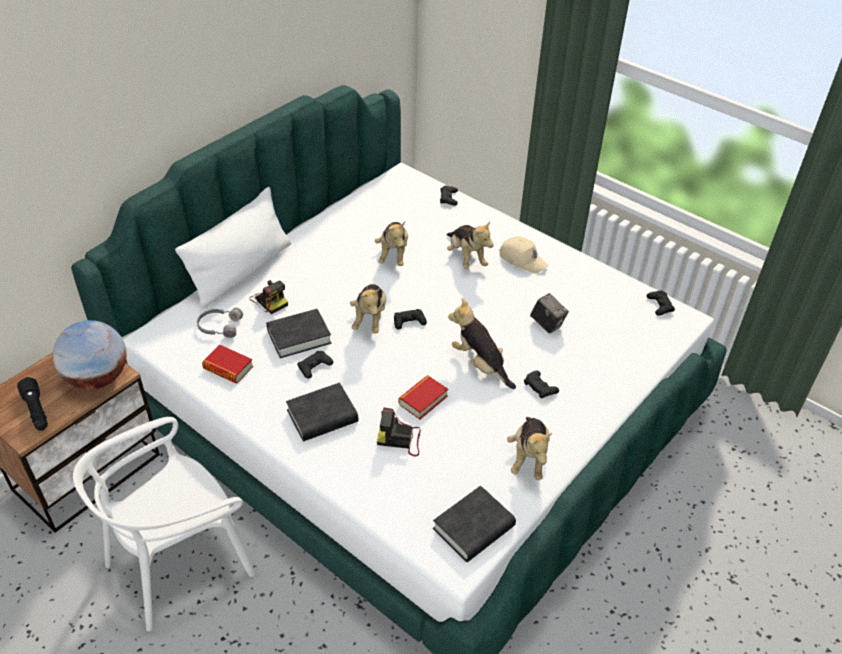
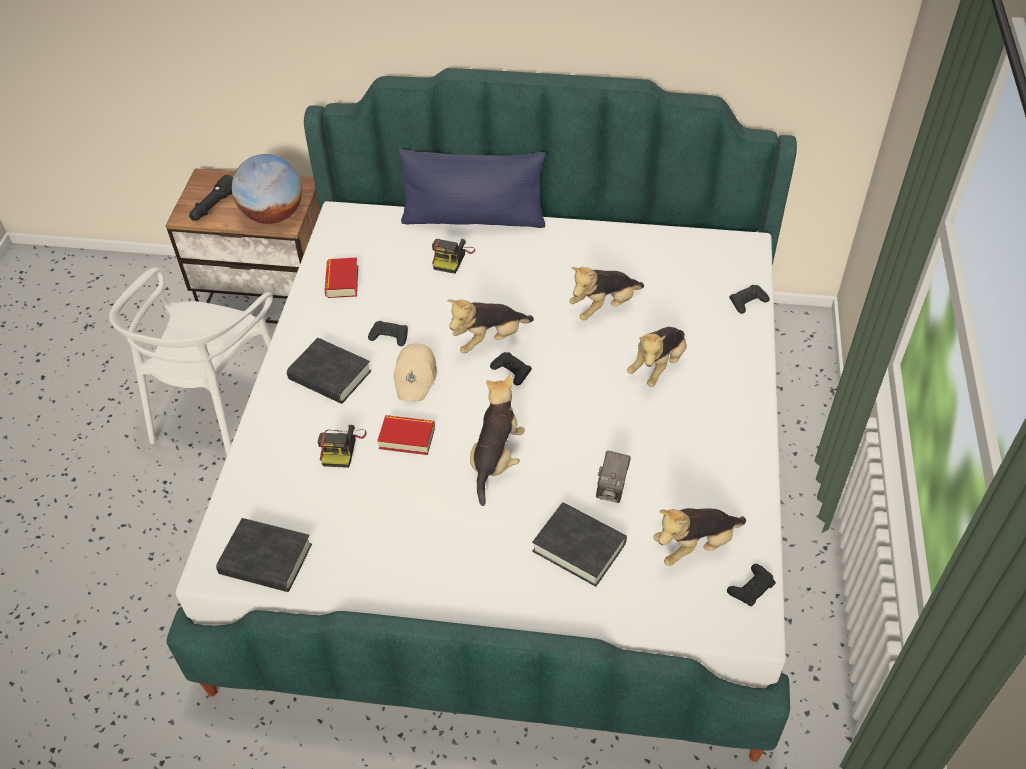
camera: 60 degrees right, 5 degrees up
white chair [73,417,256,631] -> white chair turned 90 degrees counterclockwise [109,268,273,455]
white pillow [175,187,291,309] -> blue pillow [398,149,546,228]
grey headphones [197,308,243,338] -> none
black book [266,309,331,358] -> black book moved to [532,502,627,587]
camera [377,407,421,456] -> camera turned 150 degrees counterclockwise [318,425,367,468]
beige cap [499,236,548,273] -> beige cap moved to [394,343,437,401]
plush toy [507,417,552,480] -> plush toy moved to [653,508,746,566]
black game controller [524,370,559,399] -> none

